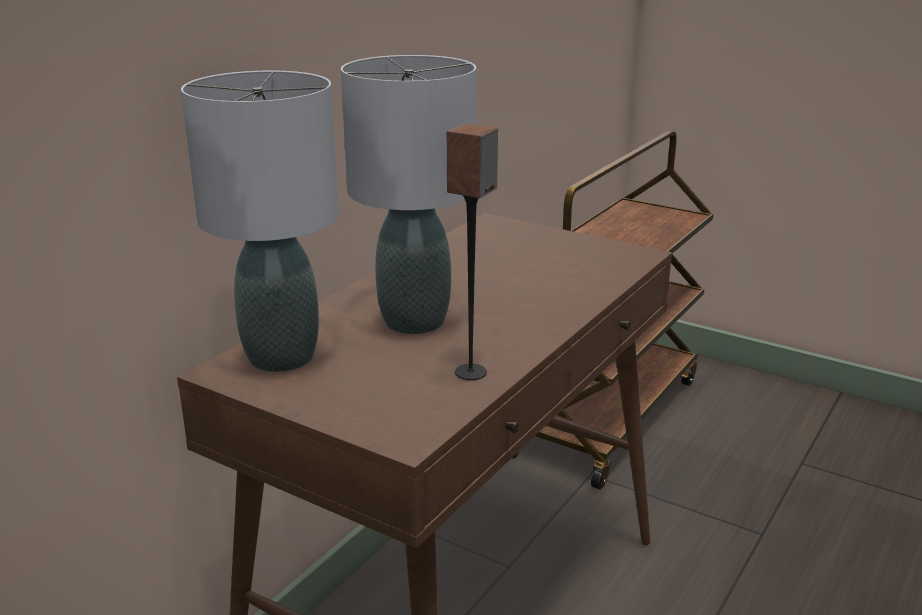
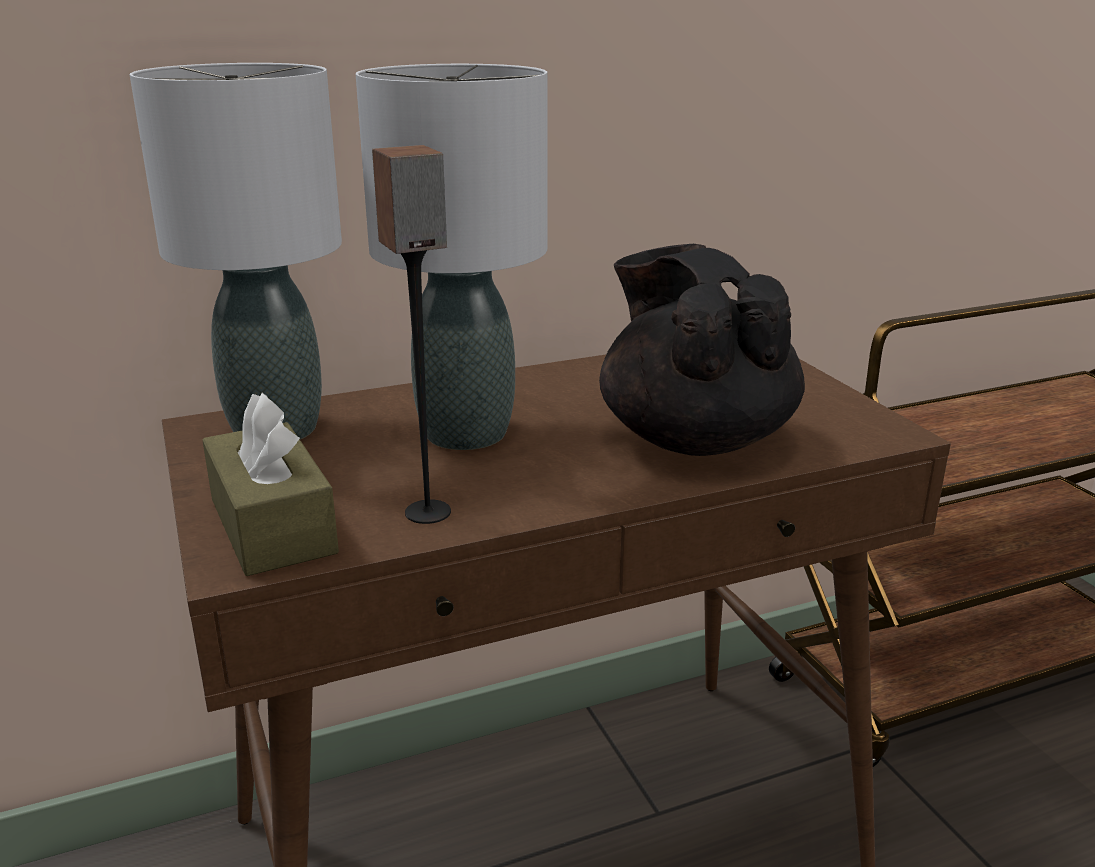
camera: 35 degrees right, 0 degrees up
none -> brown tissue box [202,393,339,576]
none -> black teapot [599,244,805,456]

